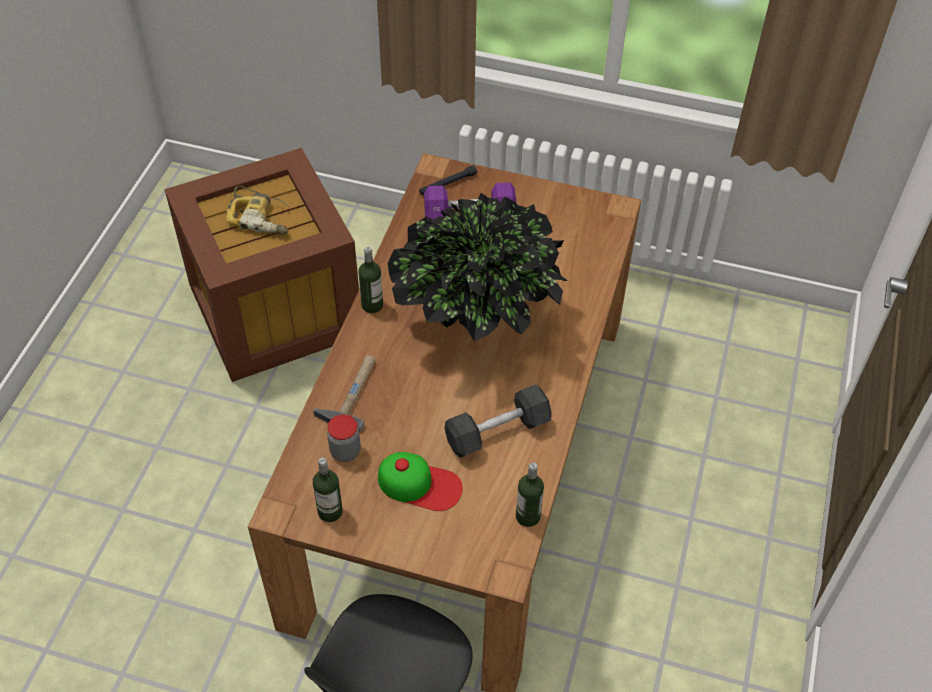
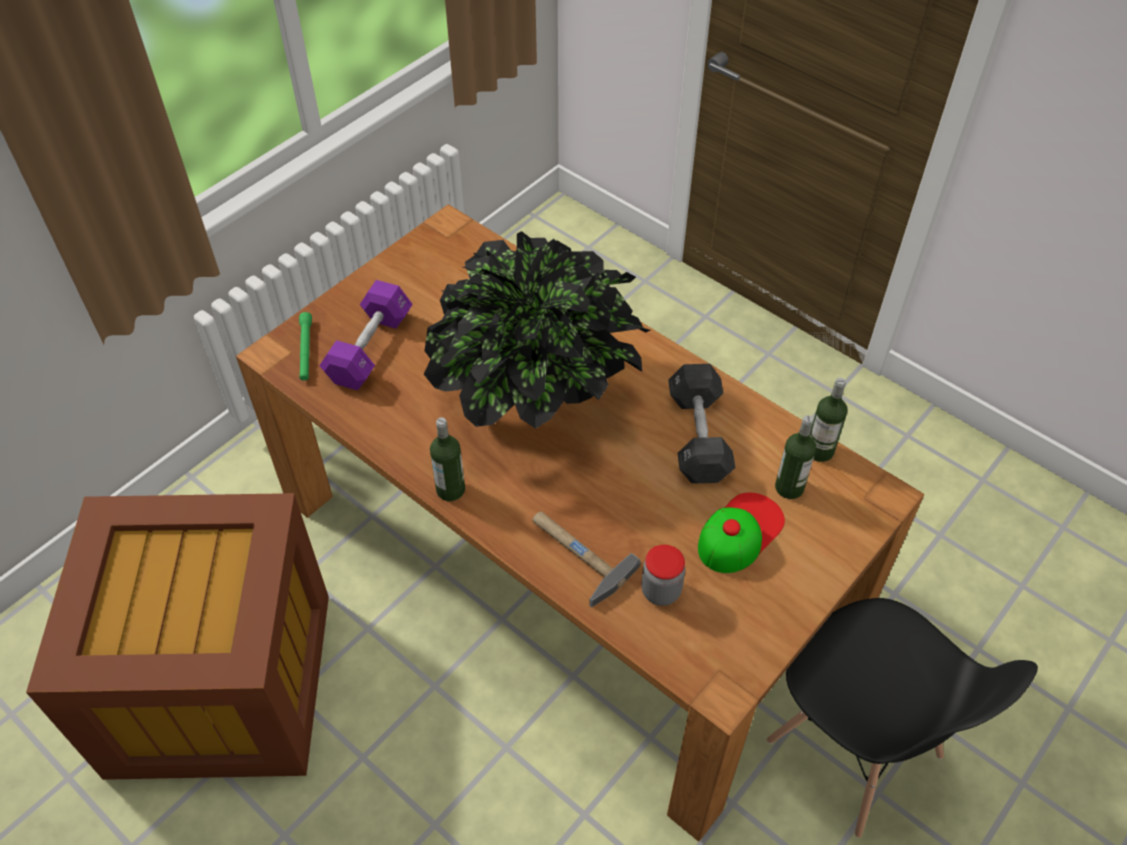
camera: 65 degrees left, 0 degrees up
power drill [226,185,290,235] -> none
bottle [313,457,343,522] -> bottle moved to [775,415,816,499]
black flashlight [419,165,477,195] -> green flashlight [299,312,312,381]

